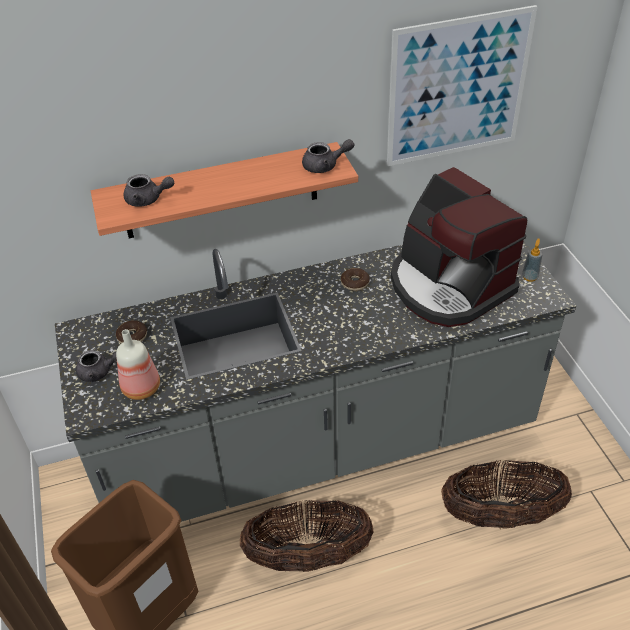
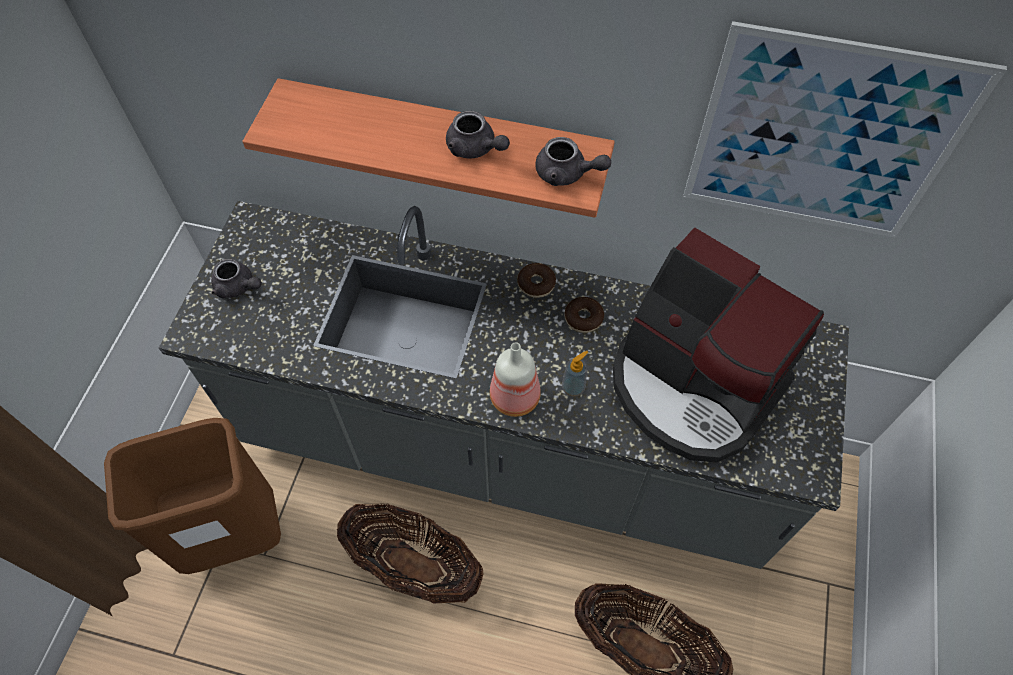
camera: 30 degrees right, 15 degrees up
donut [116,320,147,343] -> donut moved to [517,263,556,298]
bottle [116,329,160,400] -> bottle moved to [490,342,541,417]
grey teapot [124,174,174,207] -> grey teapot moved to [446,111,510,159]
coffee machine [391,167,527,327] -> coffee machine turned 45 degrees counterclockwise [613,227,824,463]
soap dispenser [522,238,542,282] -> soap dispenser moved to [562,351,588,397]

